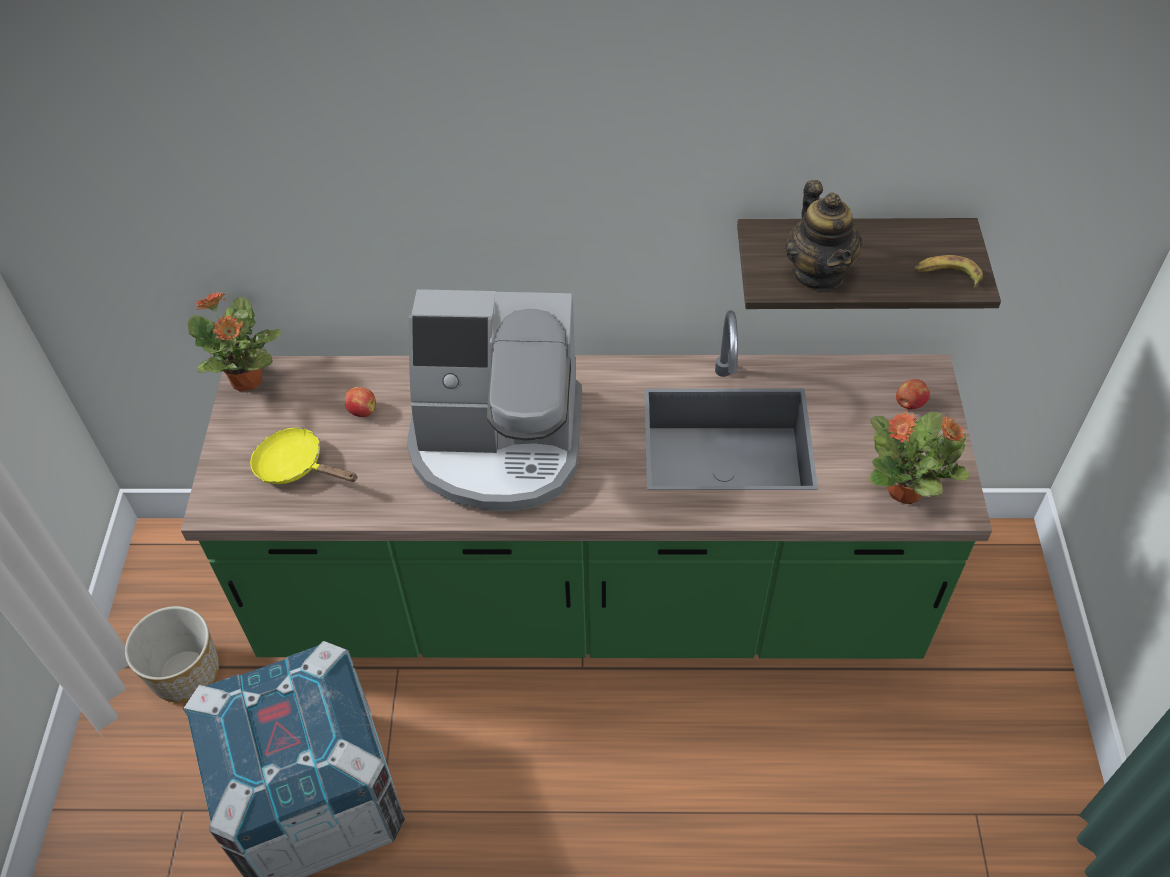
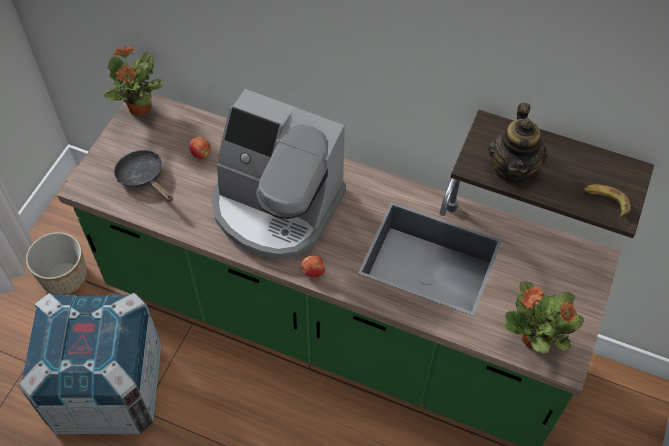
camera: 20 degrees right, 5 degrees up
yellow frying pan [250,428,358,484] -> black frying pan [114,150,173,202]
apple [896,379,930,409] -> apple moved to [301,255,325,278]

